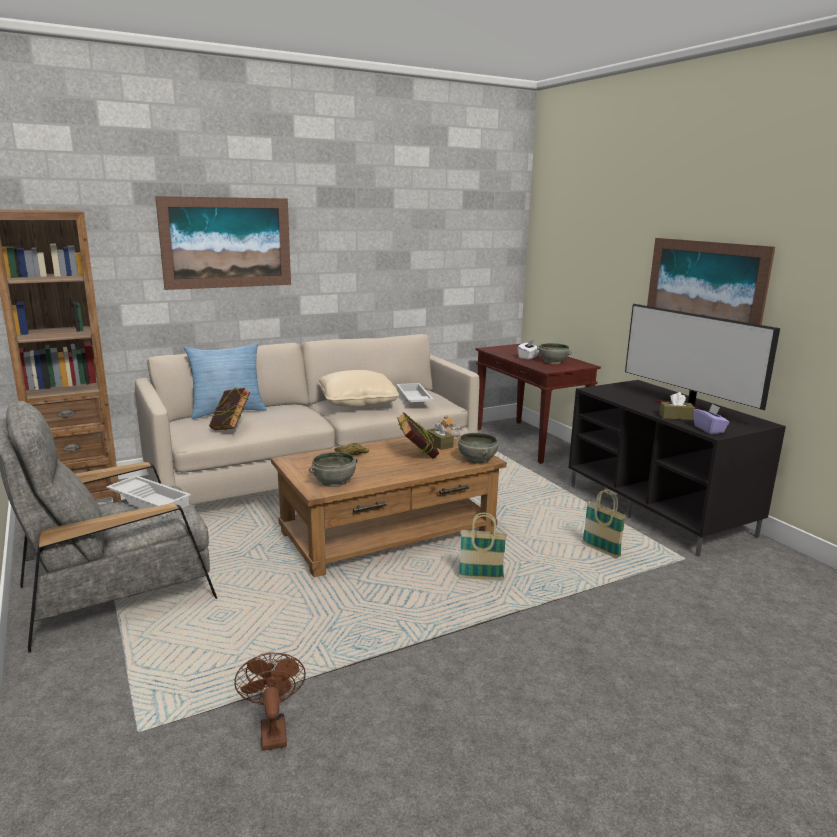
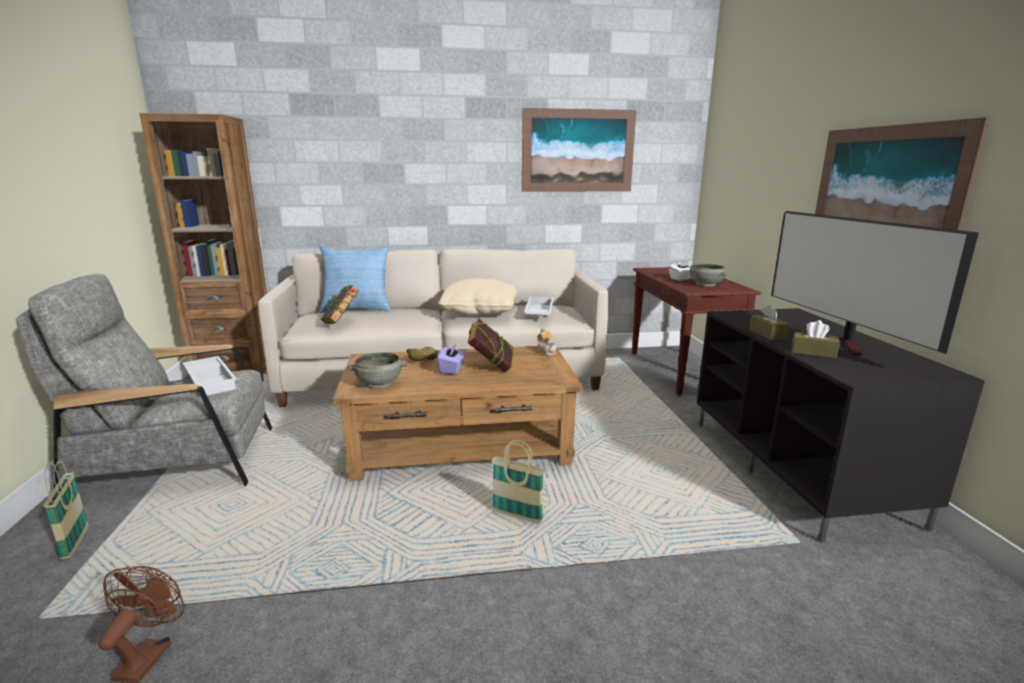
camera: 20 degrees right, 0 degrees up
picture [155,196,291,290] -> picture moved to [522,108,636,192]
brown tissue box [426,421,454,450] -> brown tissue box moved to [749,305,790,340]
grey bowl [458,433,498,464] -> none
basket [582,489,626,558] -> basket moved to [44,461,88,560]
purple tissue box [693,404,730,434] -> purple tissue box moved to [437,343,465,375]

